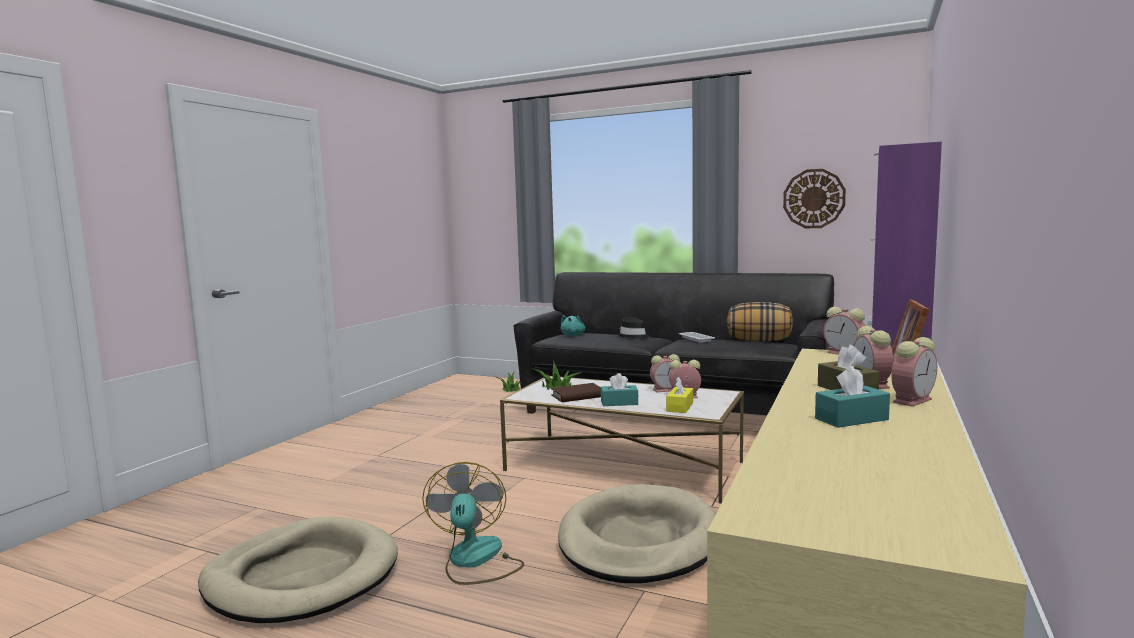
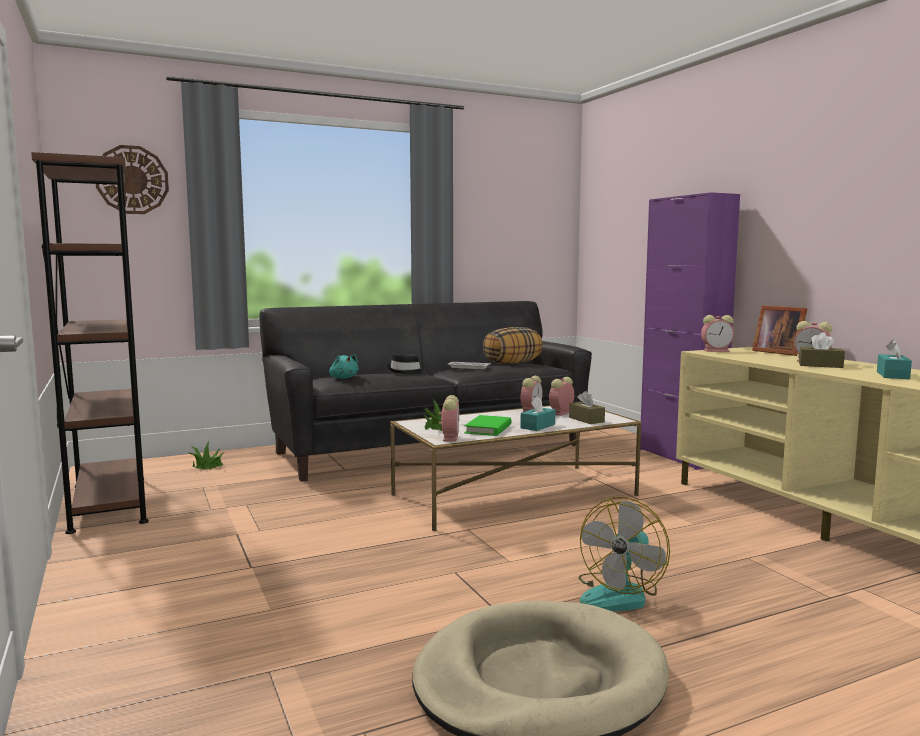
camera: 50 degrees left, 0 degrees up
fan [422,462,524,585] -> fan turned 90 degrees counterclockwise [579,497,670,611]
brown book [551,383,601,402] -> green book [464,415,512,436]
beige dog bed [558,484,716,583] -> none
yellow tissue box [666,377,693,413] -> brown tissue box [569,391,605,424]
wall clock [783,169,846,228] -> wall clock moved to [96,145,169,214]
alarm clock [891,337,937,407] -> alarm clock moved to [439,395,459,442]
none -> brown bookcase [31,152,149,534]

